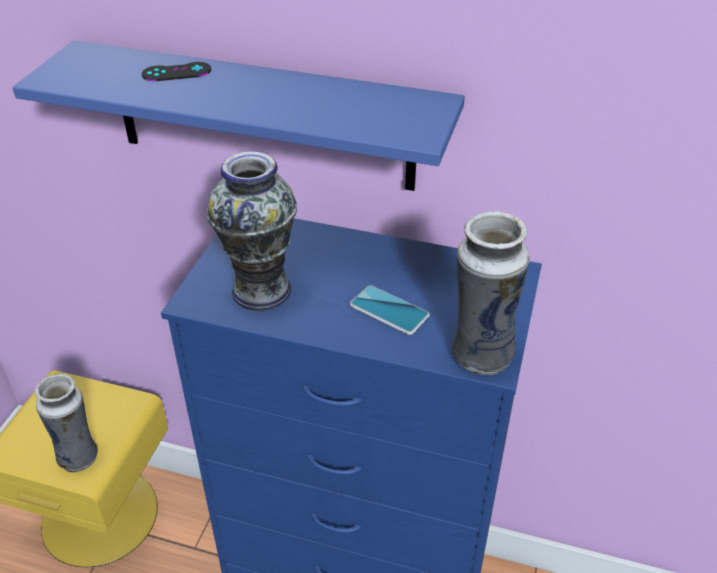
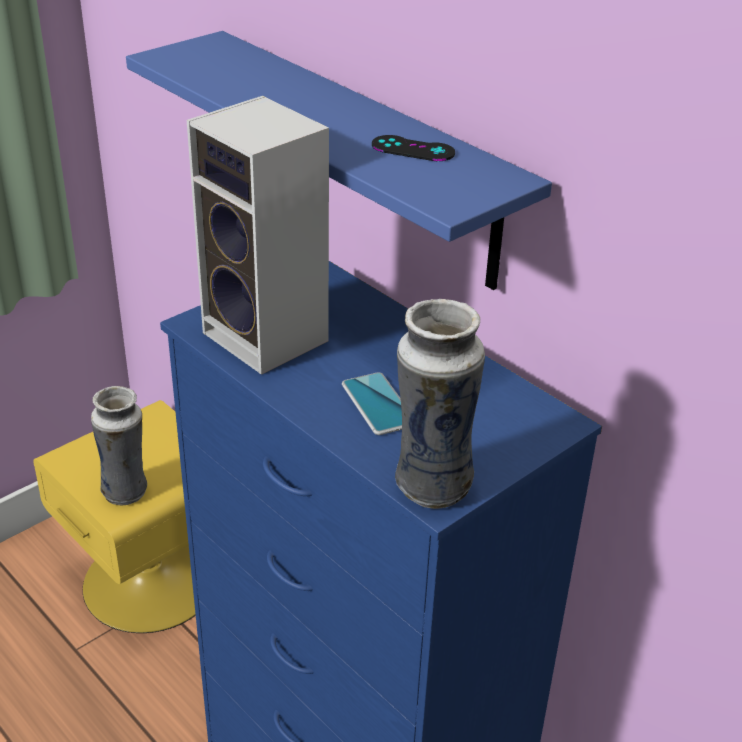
camera: 30 degrees right, 5 degrees down
black game controller [142,62,211,81] -> black game controller moved to [372,135,455,161]
vase [207,152,297,311] -> speaker [187,96,329,375]

